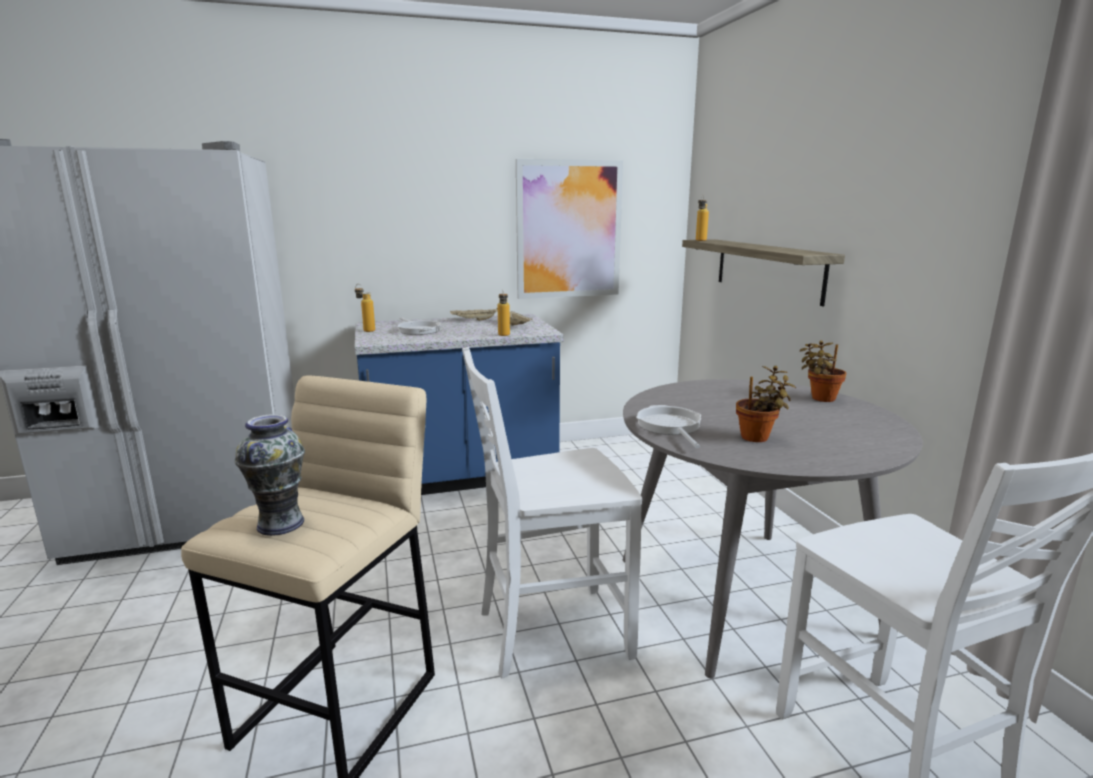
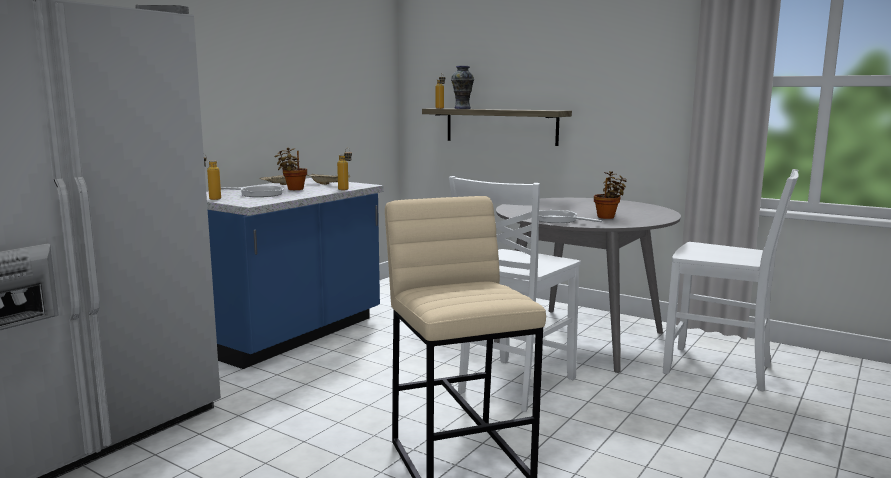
camera: 40 degrees left, 5 degrees down
vase [235,414,305,536] -> vase moved to [451,66,474,109]
picture [516,159,623,299] -> none
potted plant [800,340,846,402] -> potted plant moved to [275,148,307,190]

